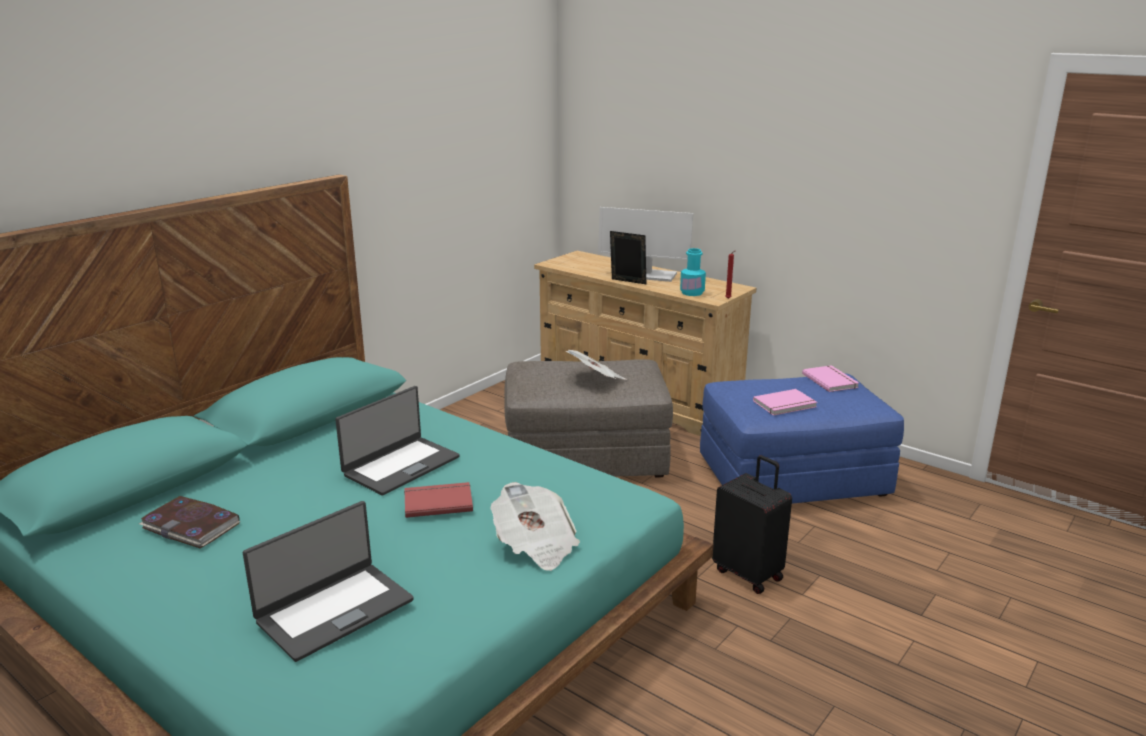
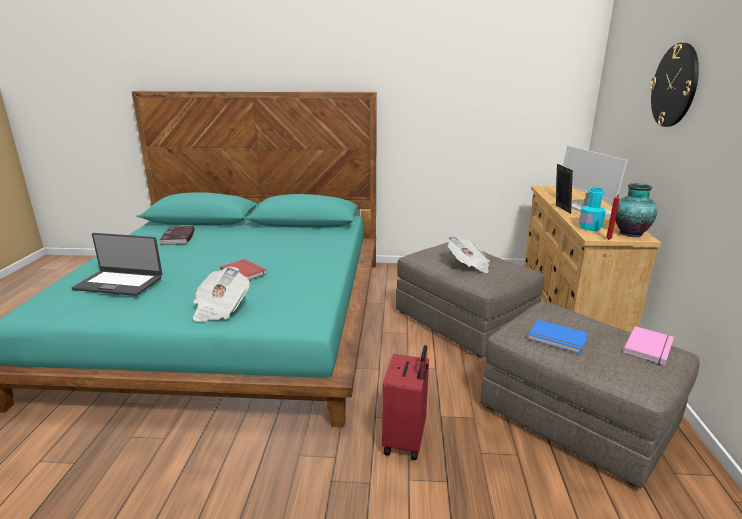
camera: 55 degrees right, 0 degrees up
laptop [335,386,460,496] -> none
blue ottoman [700,373,904,504] -> grey ottoman [480,302,700,488]
black suitcase [712,455,792,594] -> red suitcase [382,345,429,460]
pink book [753,389,817,416] -> blue book [527,320,588,354]
none -> vase [615,183,657,237]
none -> wall clock [650,43,699,127]

